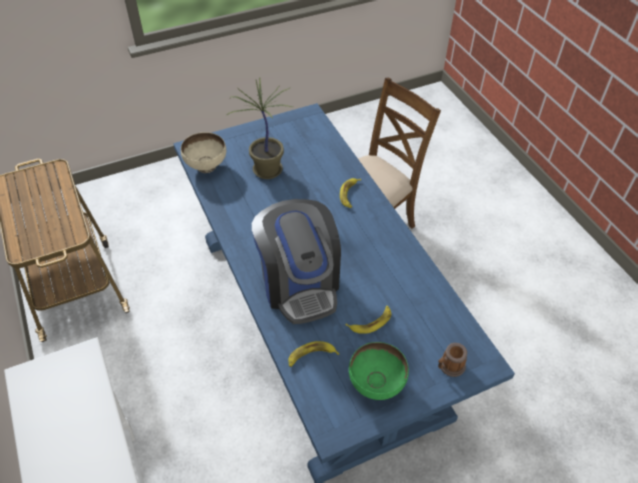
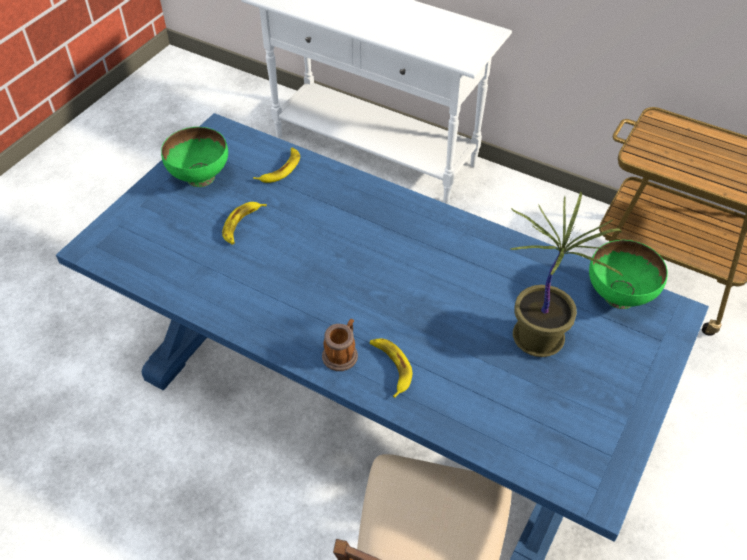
camera: 145 degrees right, 0 degrees up
beige bowl [181,132,226,173] -> green bowl [589,240,668,309]
coffee machine [252,199,341,324] -> none
mug [438,343,467,377] -> mug moved to [322,319,358,371]

